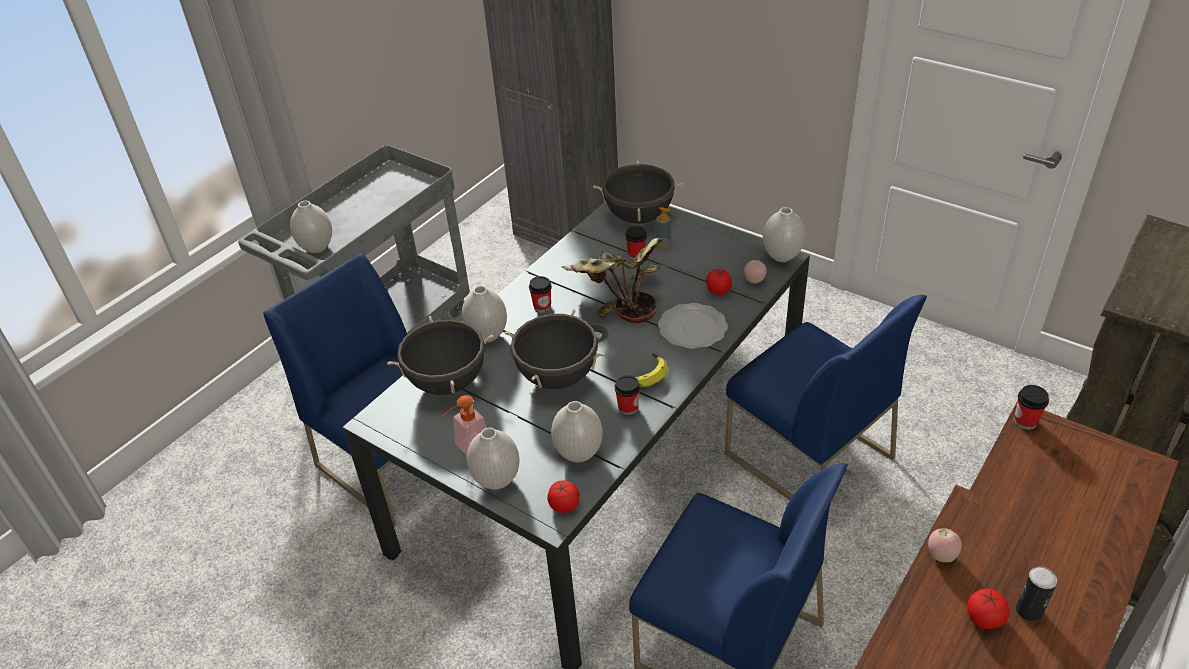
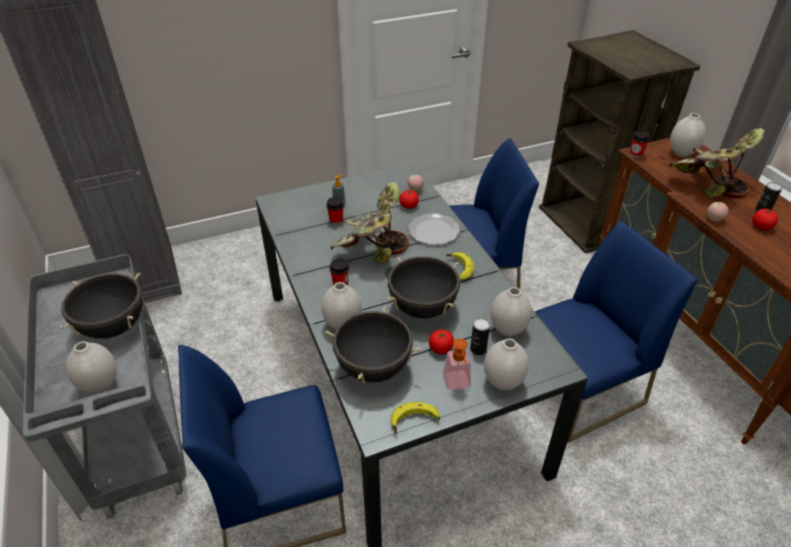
camera: 60 degrees left, 0 degrees up
tomato [547,480,580,513] -> tomato moved to [429,330,454,355]
black cooking pot [593,161,684,224] -> black cooking pot moved to [60,273,143,339]
cup [615,375,640,415] -> none
white vase [763,207,805,262] -> white vase moved to [670,113,706,157]
none -> banana [390,402,440,434]
none -> can [470,318,490,355]
none -> potted plant [669,128,765,198]

